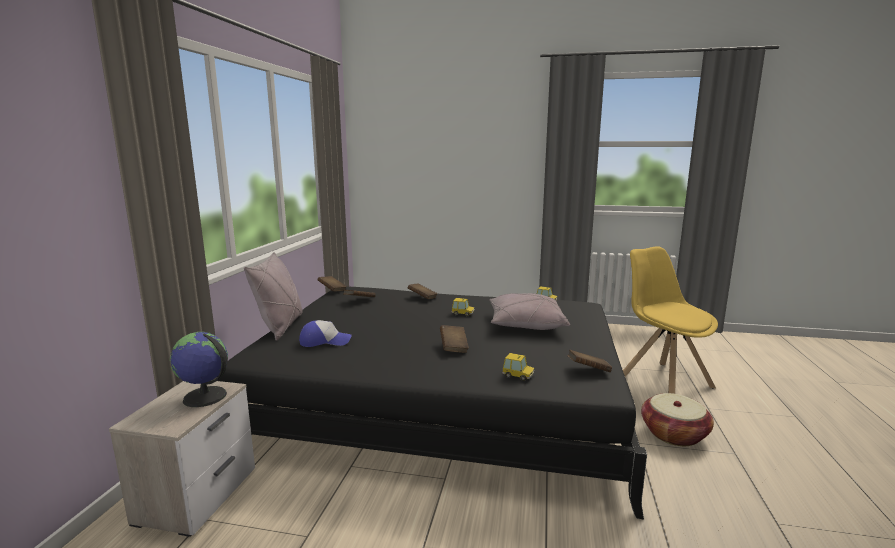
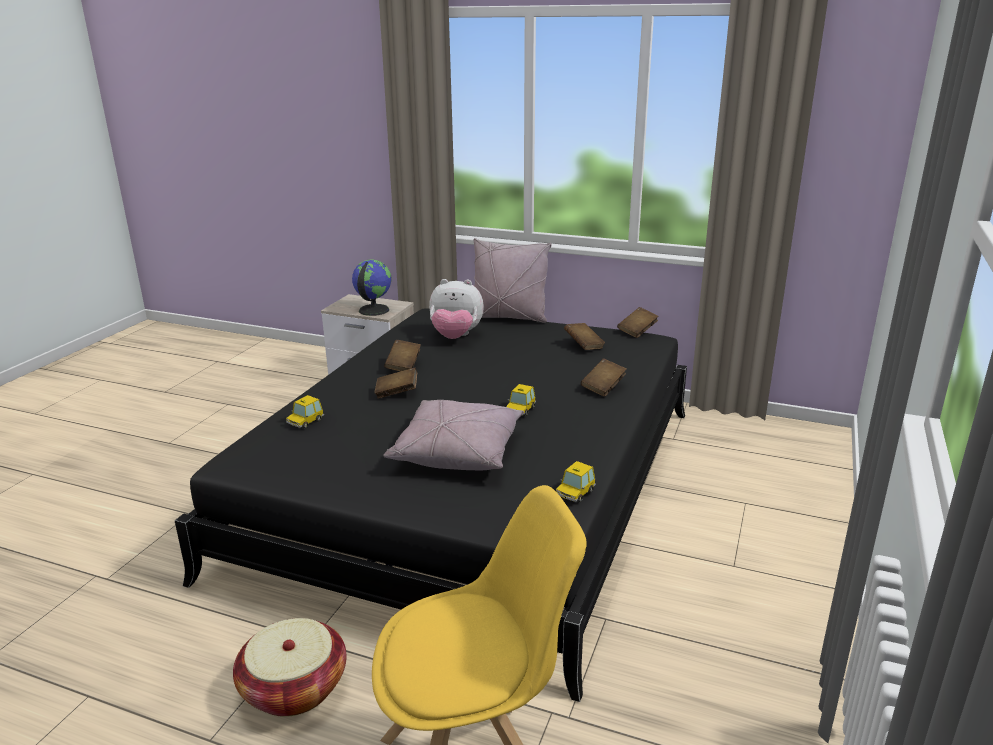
camera: 100 degrees right, 10 degrees up
cap [299,320,352,347] -> plush toy [429,279,484,339]
brown book [567,349,612,372] -> brown book moved to [384,340,421,371]

